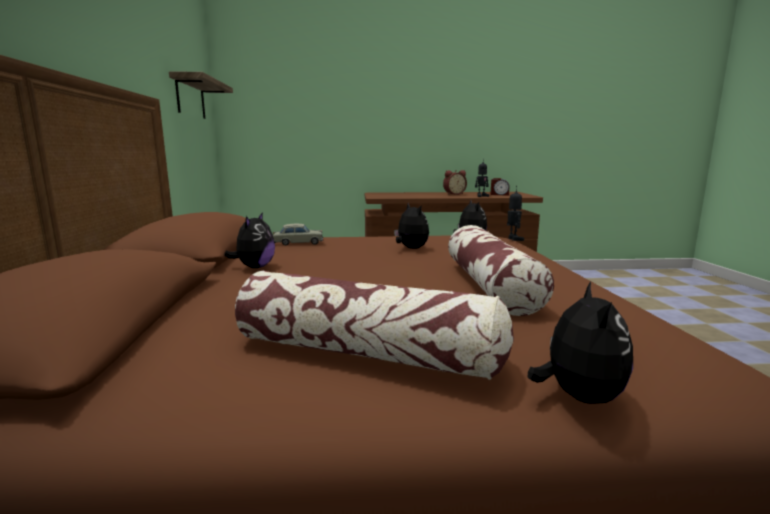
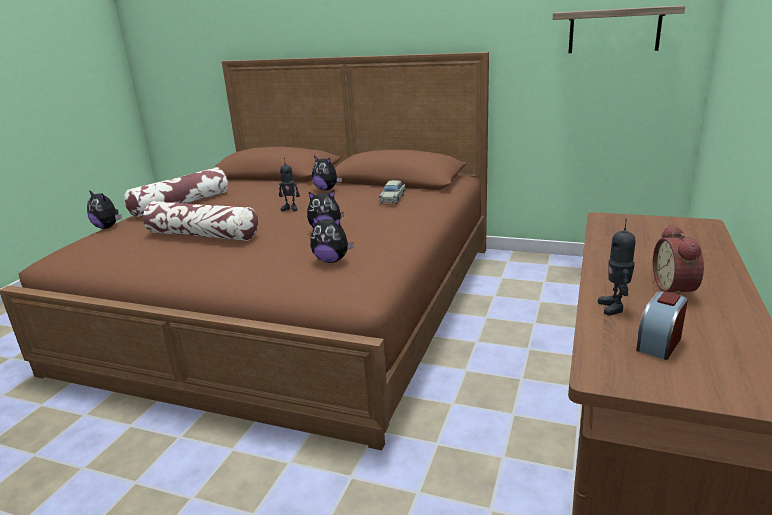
camera: 115 degrees right, 10 degrees up
toy robot [507,187,524,241] -> toy robot moved to [279,158,300,211]

